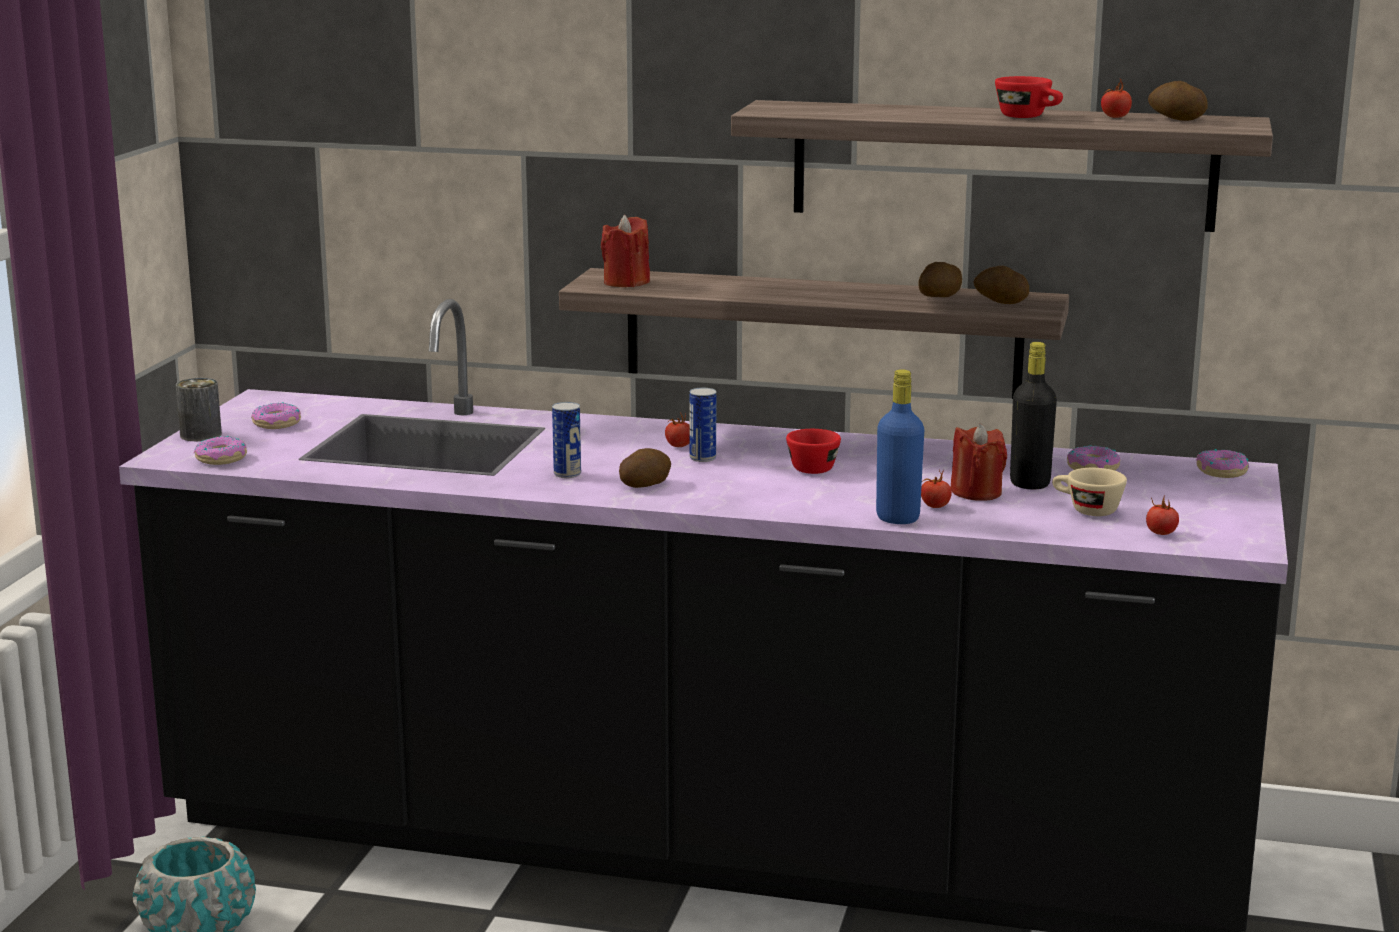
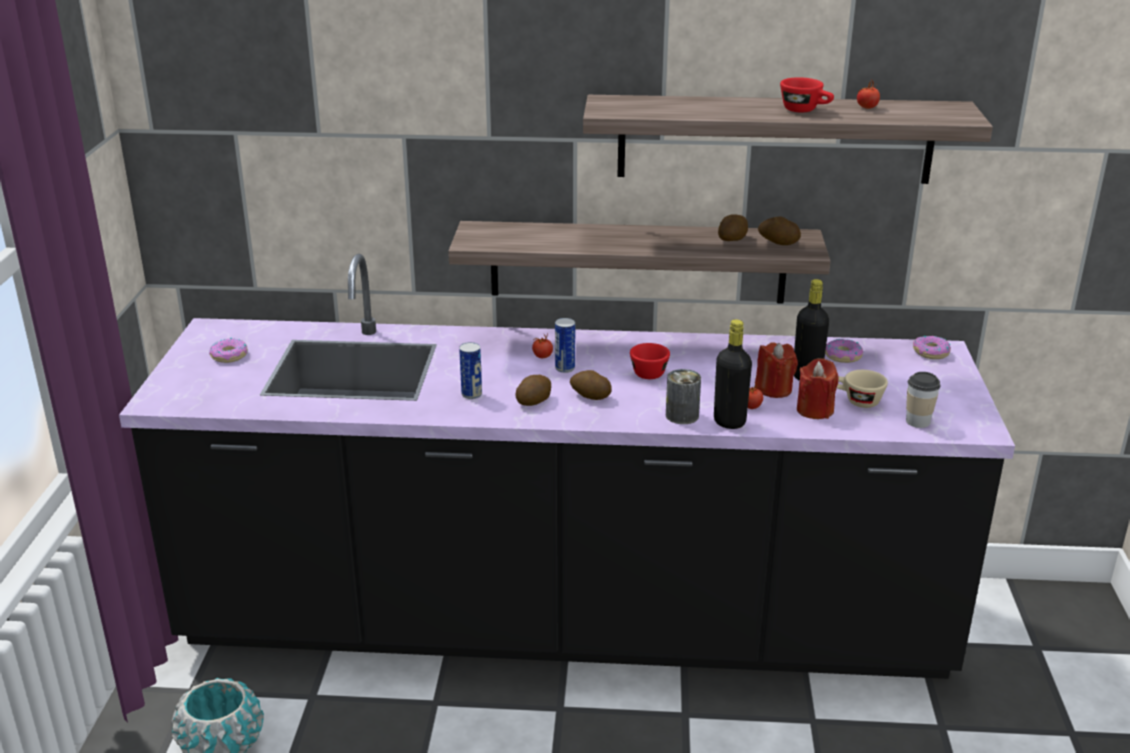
camera: 10 degrees left, 10 degrees up
can [176,378,222,441] -> can moved to [666,369,701,424]
donut [194,436,247,465] -> none
red candle [601,215,650,287] -> red candle moved to [797,358,839,419]
blue bottle [876,369,924,524] -> black bottle [714,319,752,429]
tomato [1146,495,1179,535] -> cup [906,372,941,428]
potato [1148,81,1208,121] -> potato moved to [570,370,611,400]

